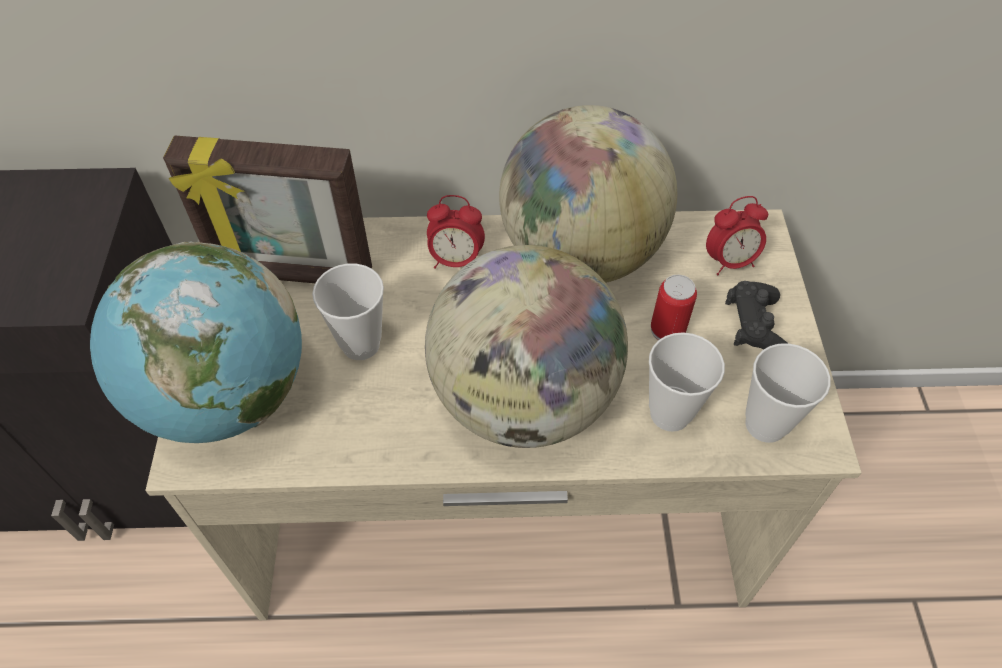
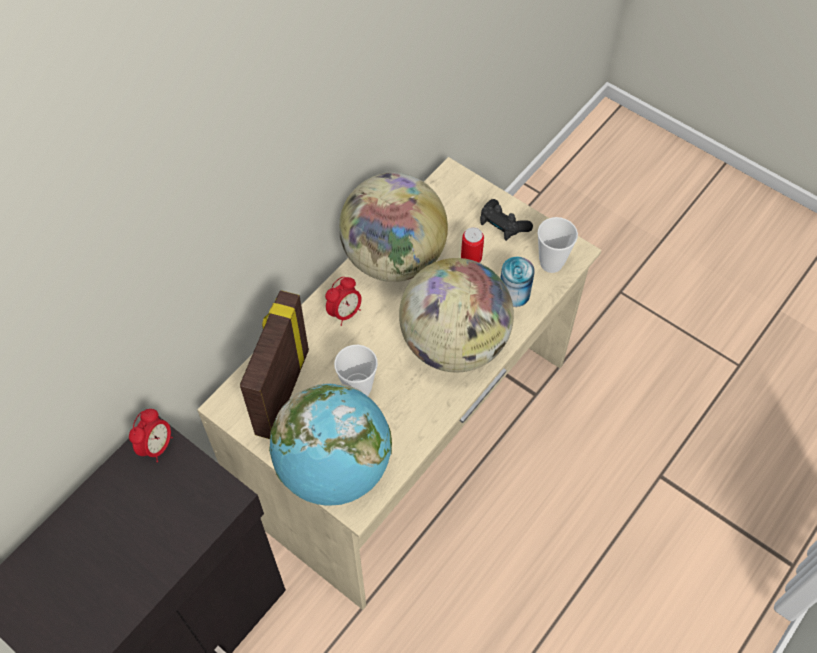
camera: 50 degrees left, 5 degrees up
picture frame [163,136,372,283] -> picture frame turned 150 degrees clockwise [240,290,309,439]
cup [649,332,725,432] -> can [500,257,535,307]
alarm clock [706,196,768,275] -> alarm clock moved to [129,409,173,462]

